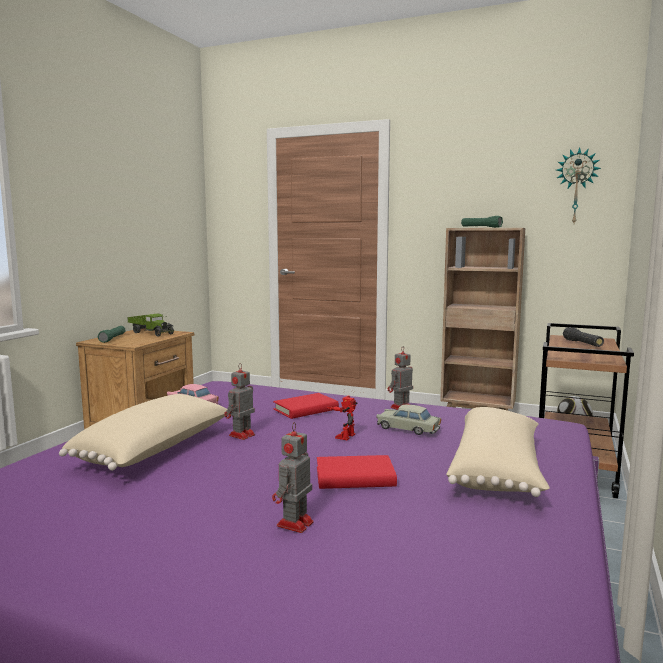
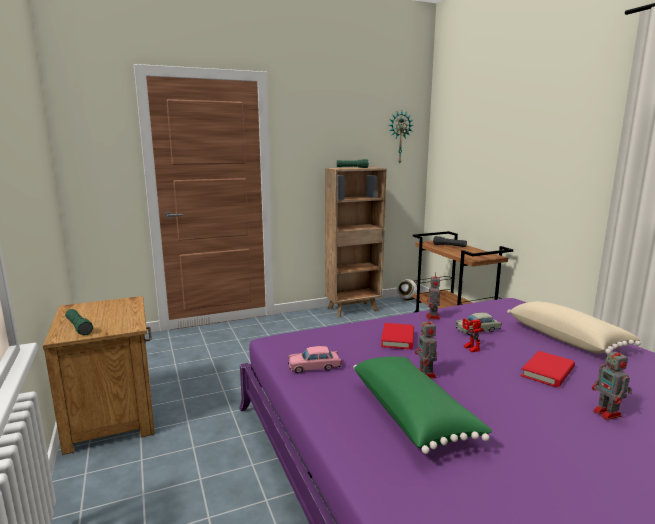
camera: 45 degrees left, 5 degrees up
beige pillow [59,394,228,471] -> green pillow [353,357,492,454]
toy truck [128,313,174,337] -> none

